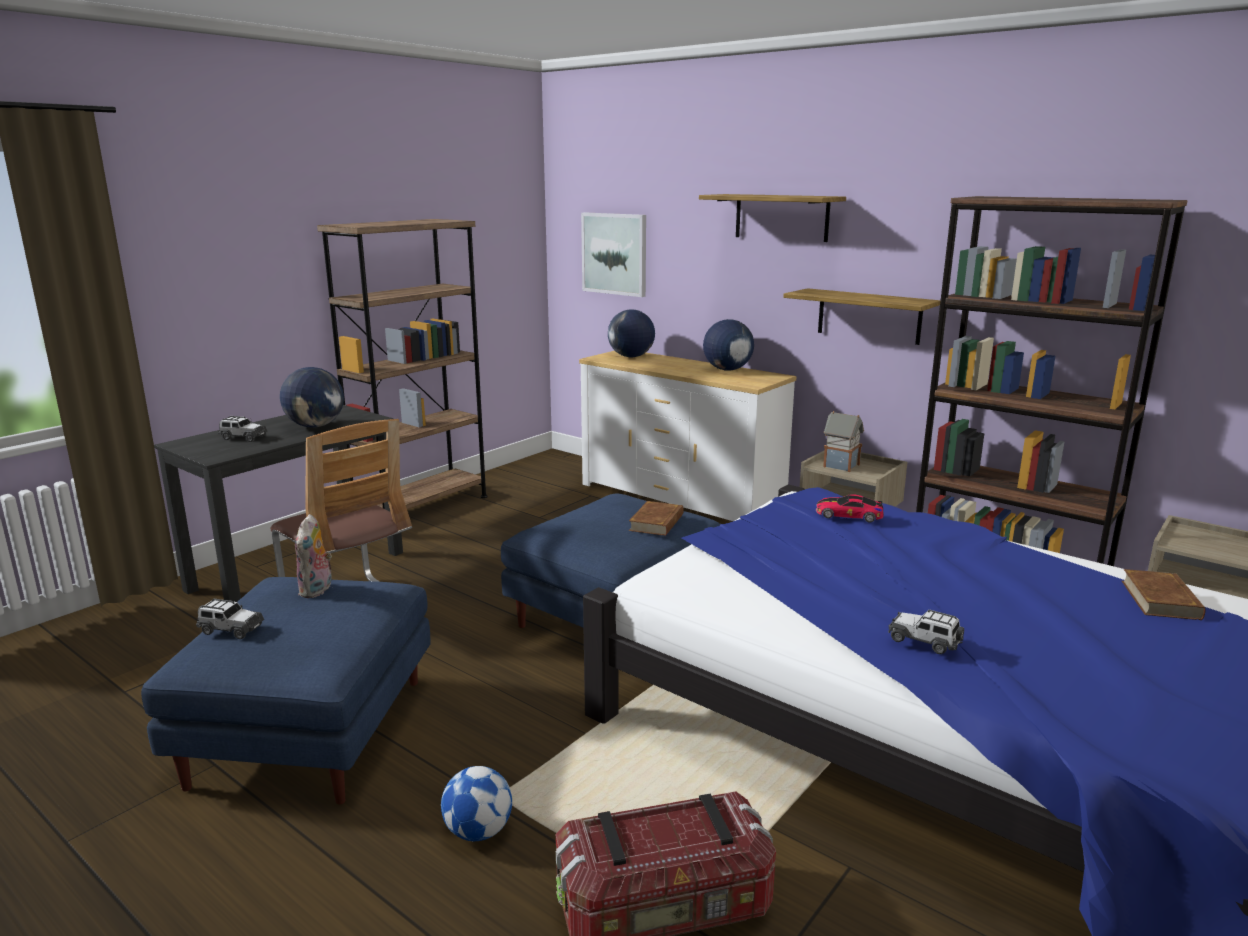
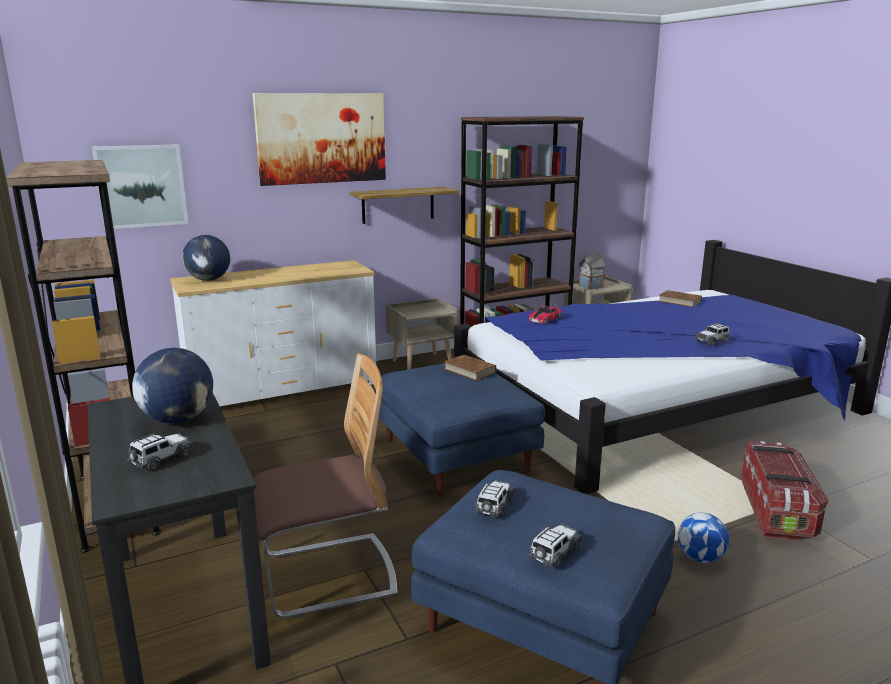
camera: 65 degrees left, 0 degrees up
plush toy [295,514,332,598] -> toy car [475,480,515,518]
shelf [699,194,846,242] -> picture [253,93,386,186]
globe [703,319,754,371] -> none
toy house [823,411,864,472] -> toy house moved to [578,253,606,290]

